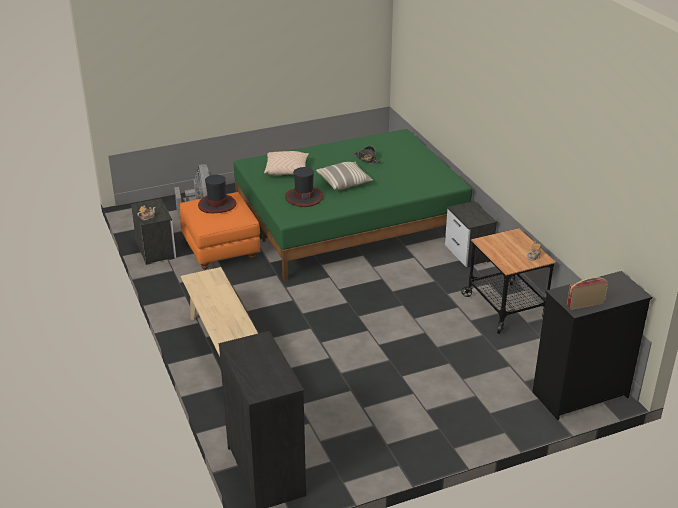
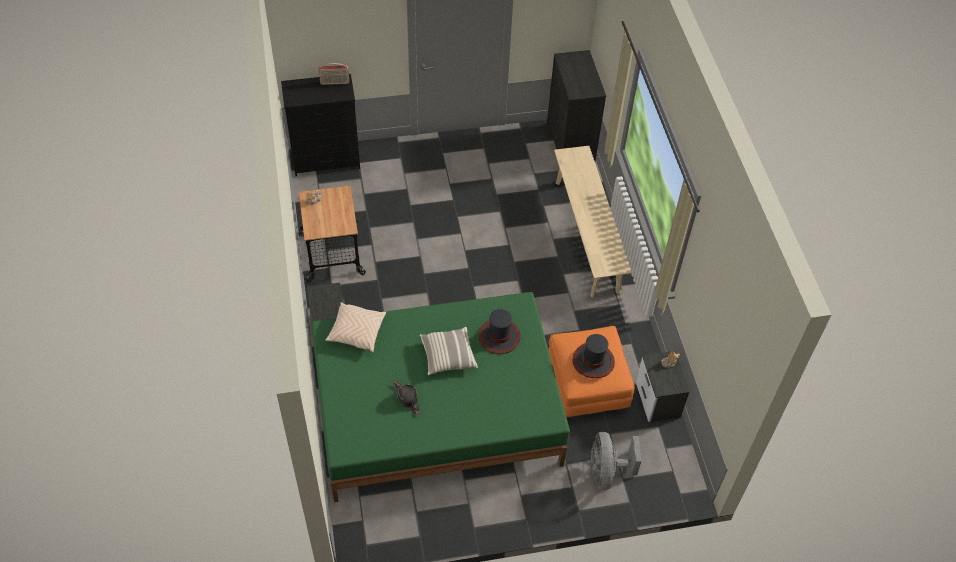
camera: 170 degrees left, 20 degrees up
beige pillow [264,151,309,175] -> beige pillow moved to [325,302,386,352]

